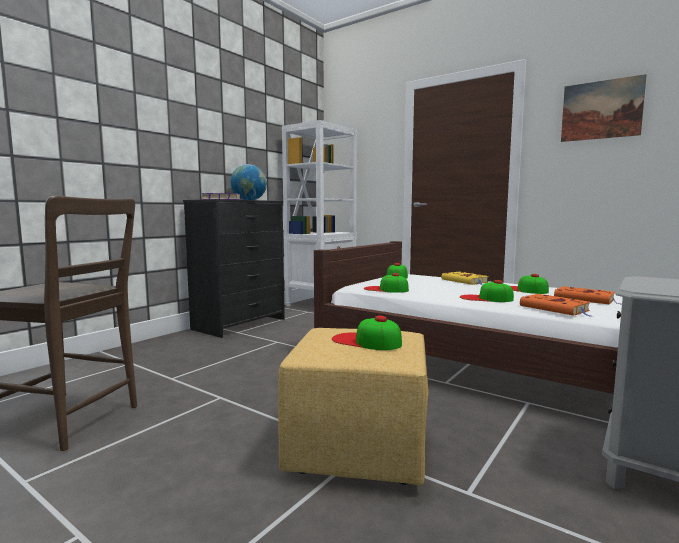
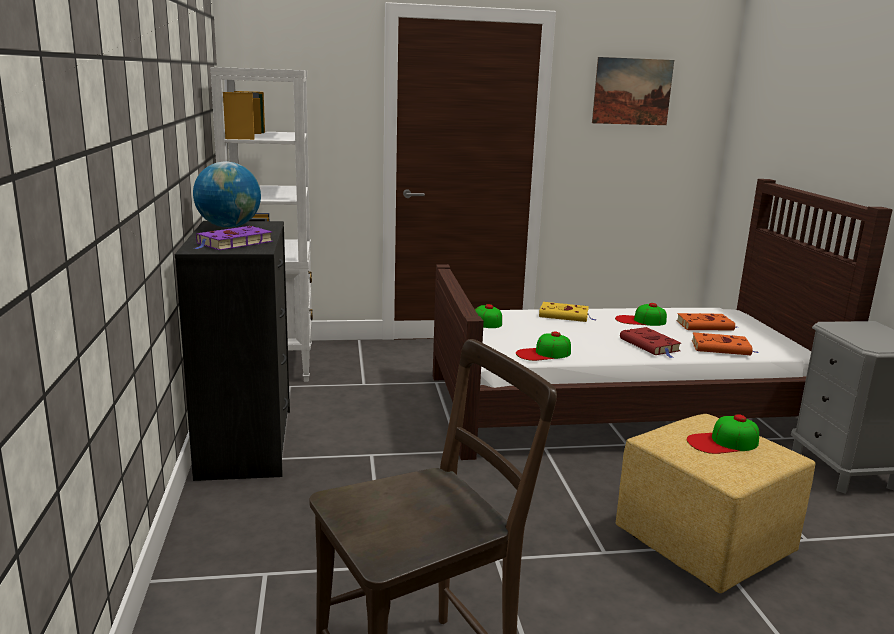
camera: 45 degrees left, 10 degrees up
cap [460,280,514,302] -> red book [620,327,682,358]

